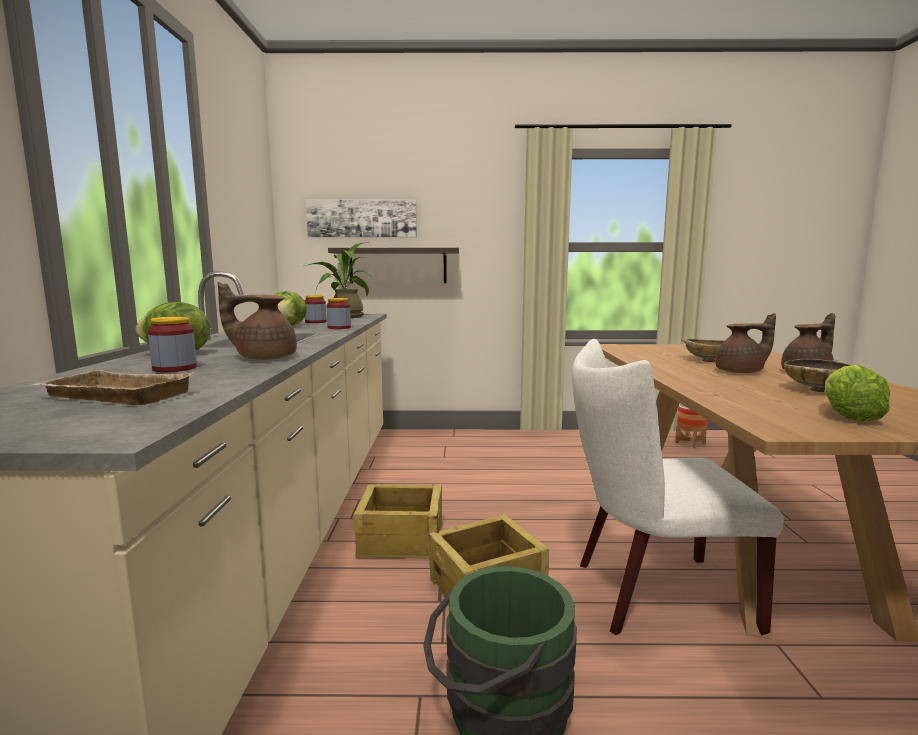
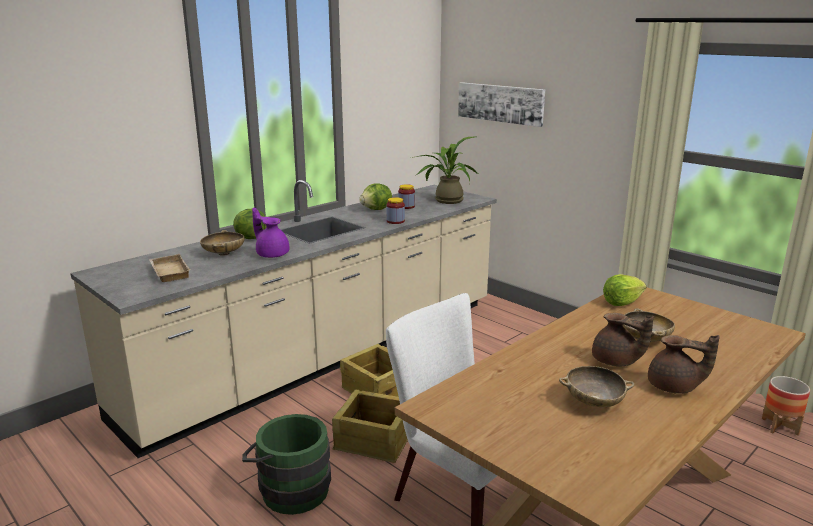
camera: 45 degrees right, 10 degrees up
jar [148,317,197,372] -> beige bowl [200,230,245,256]
brown teapot [218,282,297,360] -> purple teapot [252,208,289,258]
shelf [328,248,459,283] -> none
lettuce [824,365,890,421] -> lettuce moved to [603,274,646,306]

